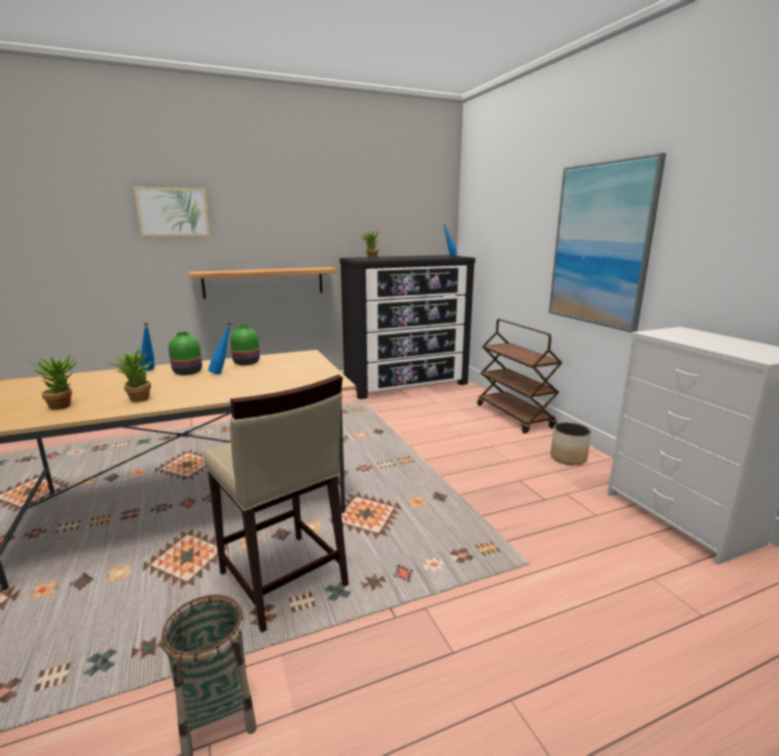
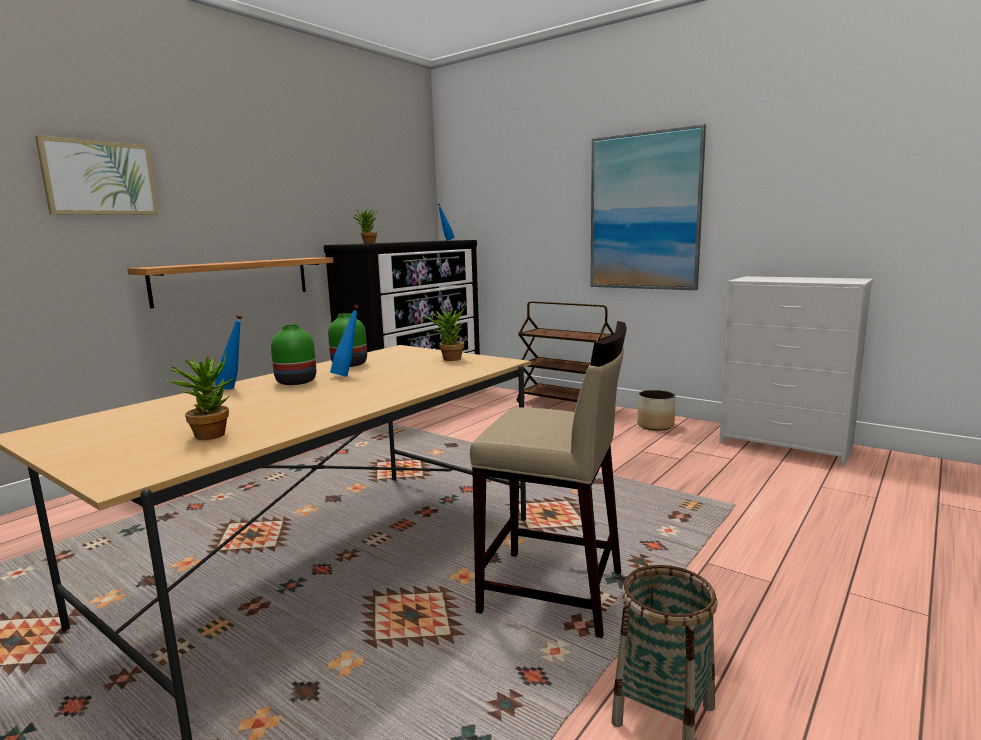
camera: 30 degrees left, 5 degrees down
potted plant [107,347,152,402] -> potted plant moved to [425,306,464,361]

